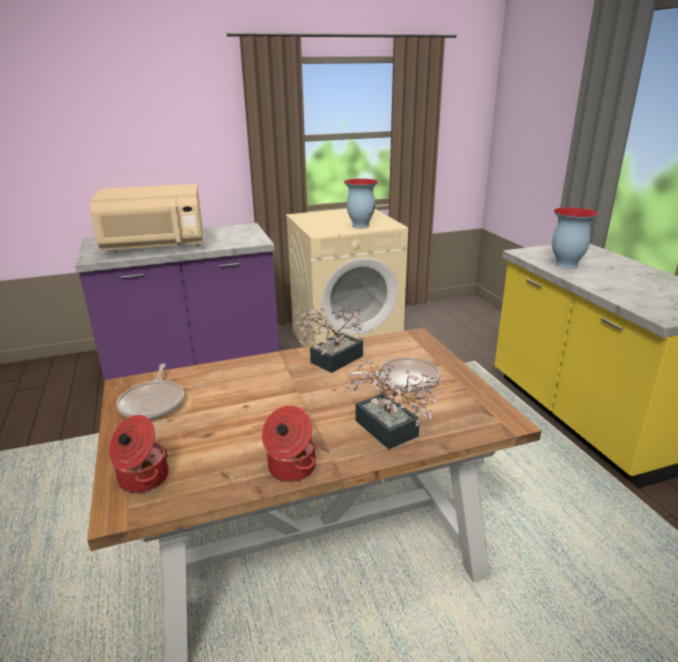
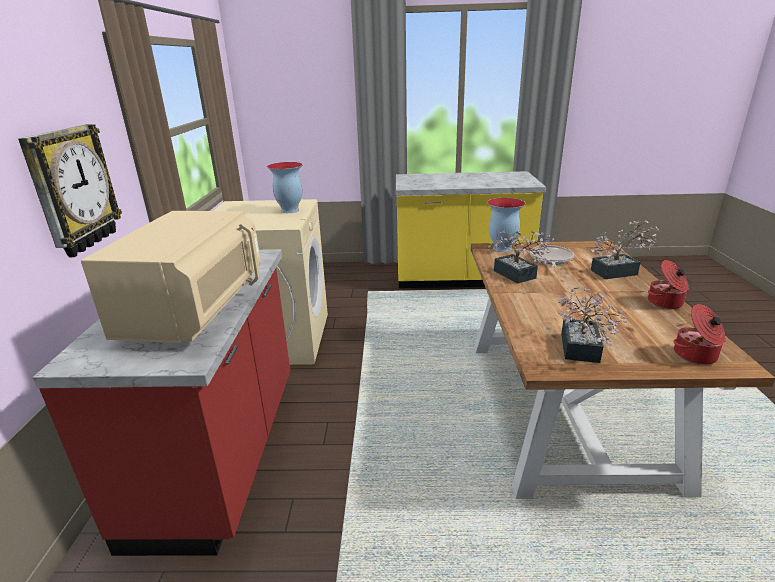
camera: 70 degrees left, 0 degrees up
purple counter [75,223,279,381] -> red counter [33,249,290,556]
frying pan [117,363,184,420] -> potted plant [558,287,627,363]
vase [552,207,599,269] -> vase moved to [487,198,525,252]
none -> wall clock [18,124,122,257]

